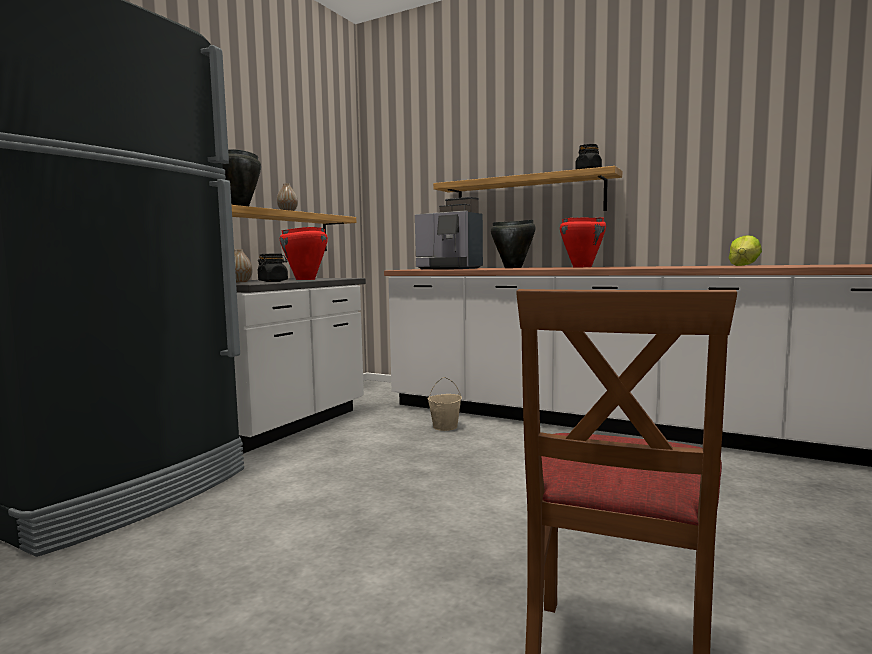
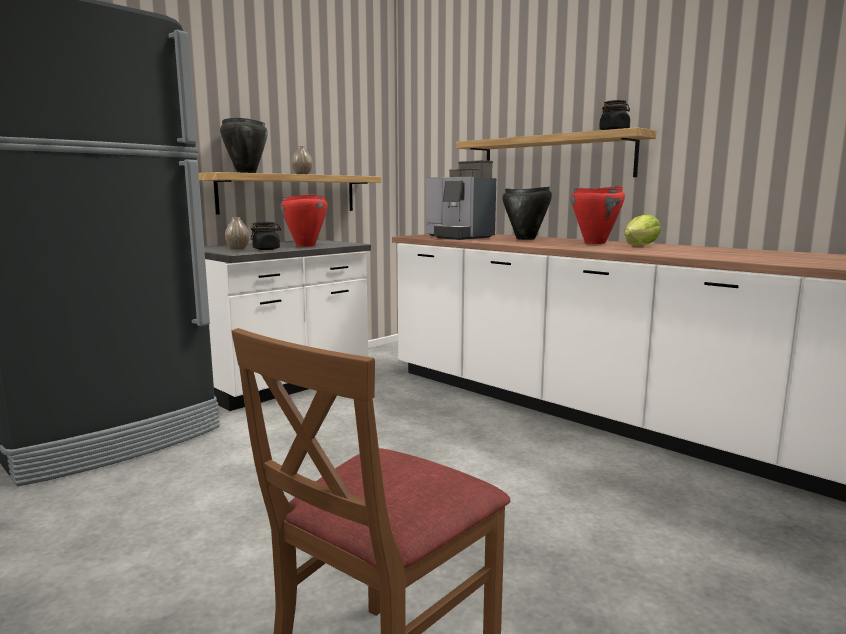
camera: 15 degrees right, 5 degrees up
beige bucket [428,377,462,431] -> none
lettuce [729,235,762,266] -> lettuce moved to [624,214,661,246]

